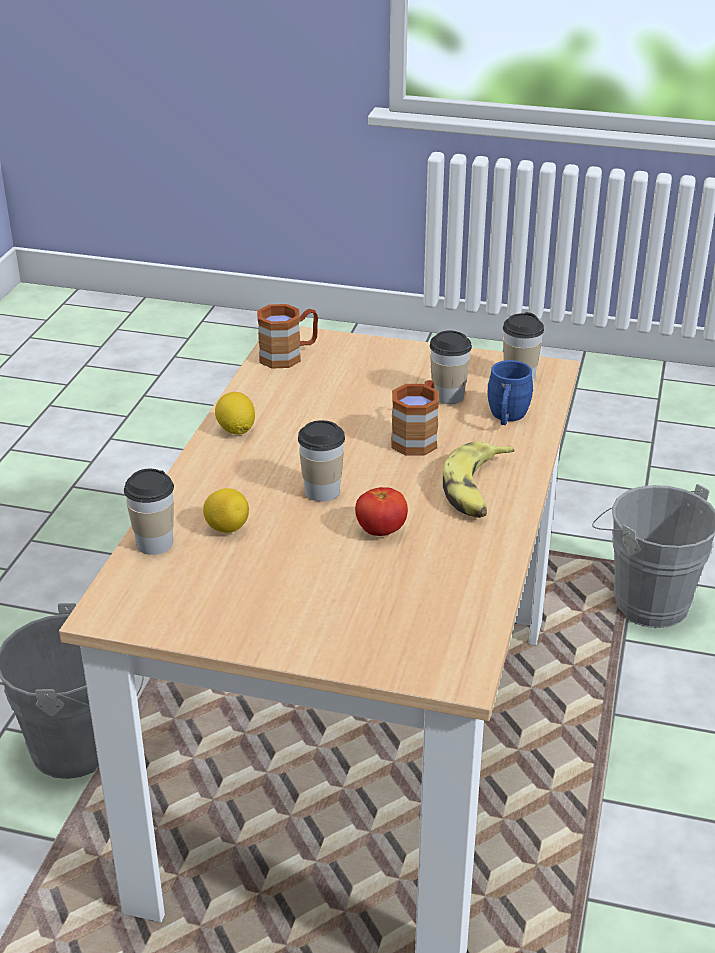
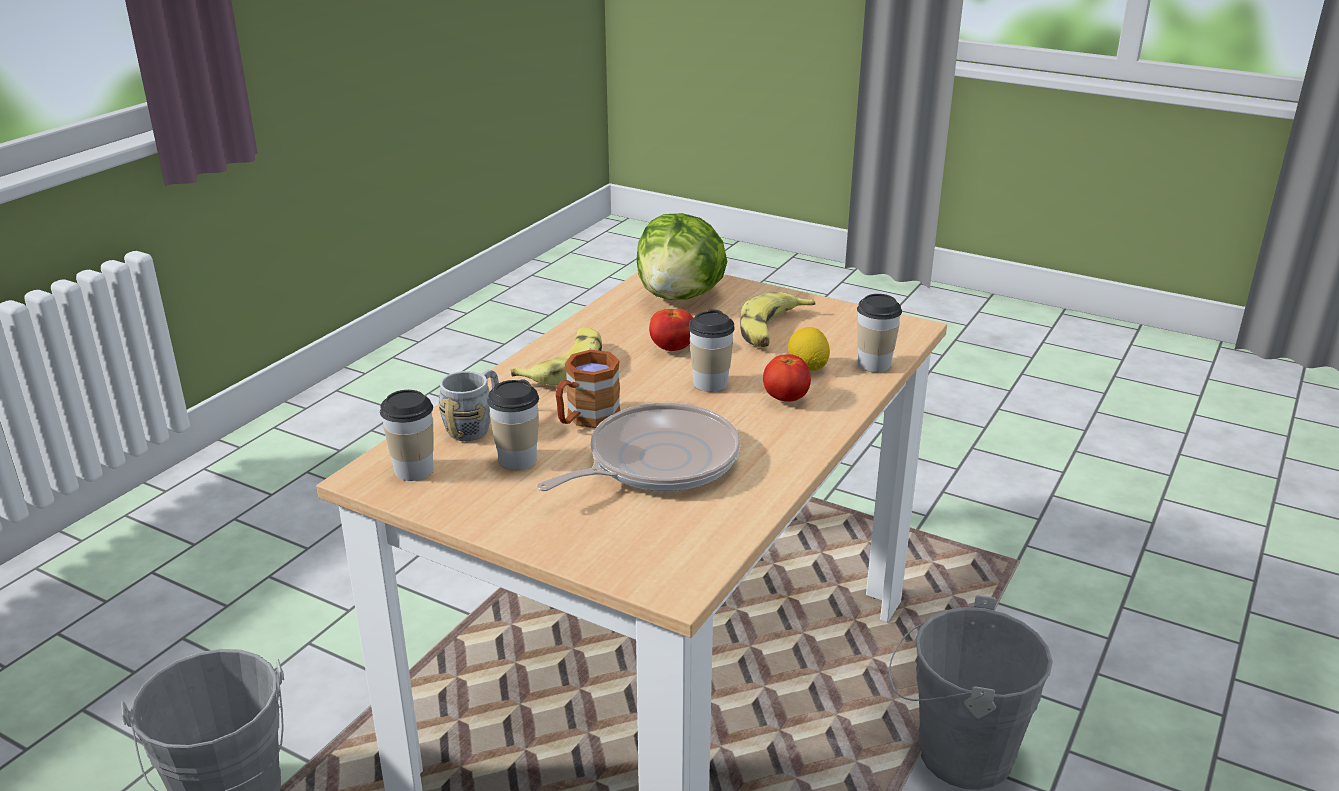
camera: 165 degrees left, 5 degrees down
lemon [215,392,255,435] -> none
brown mug [257,304,318,369] -> none
blue mug [487,360,534,425] -> grey mug [438,369,499,441]
none -> frying pan [536,403,740,491]
none -> lettuce [636,213,727,300]
none -> banana [740,292,816,348]
none -> tomato [763,354,811,402]

